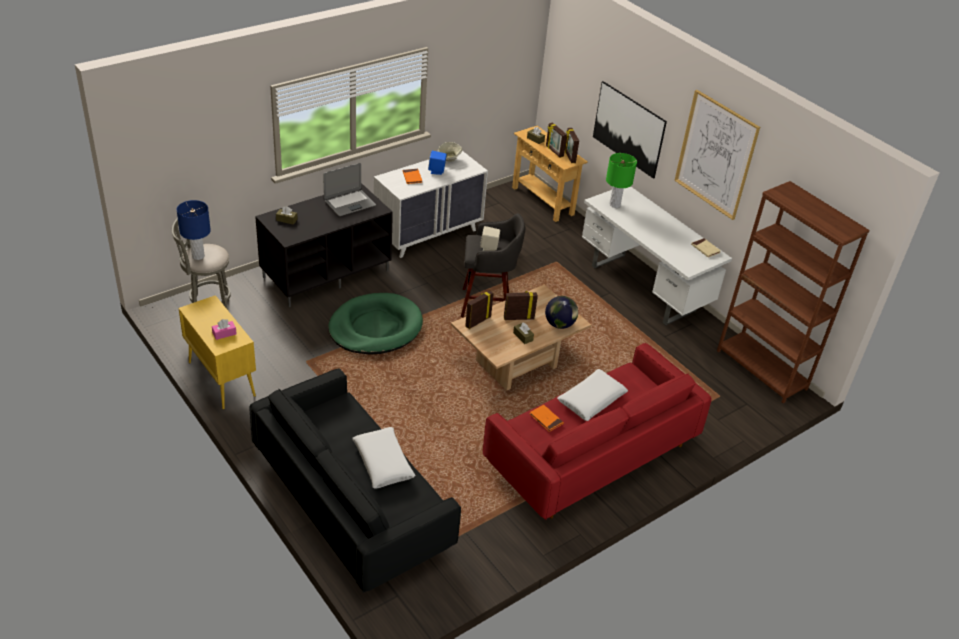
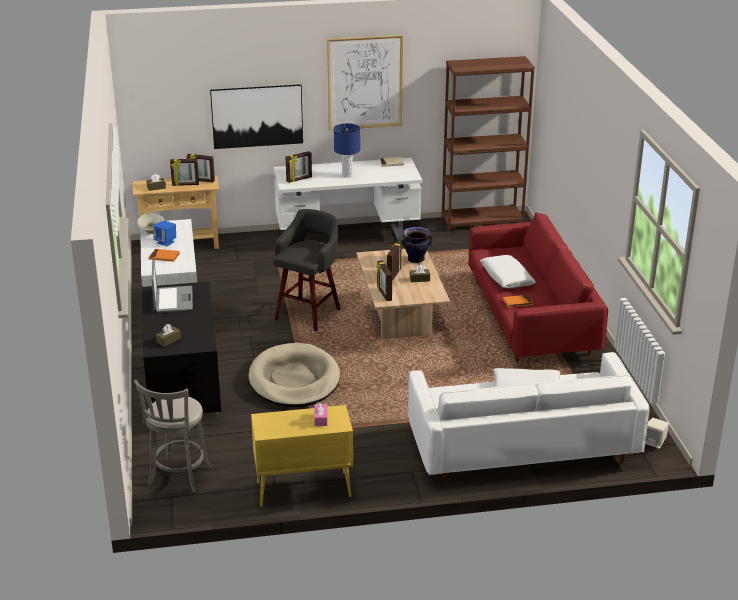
camera: 60 degrees left, 10 degrees down
blue table lamp [177,200,211,260] -> blue table lamp moved to [334,123,360,177]
black sofa [250,368,461,592] -> white sofa [408,352,650,483]
green dog bed [328,293,423,355] -> beige dog bed [248,343,340,407]
beige speaker [480,226,500,251] -> beige speaker moved to [645,418,669,449]
globe [545,296,578,329] -> vase [401,227,432,263]
green table lamp [606,153,637,208] -> picture frame [286,151,312,183]

